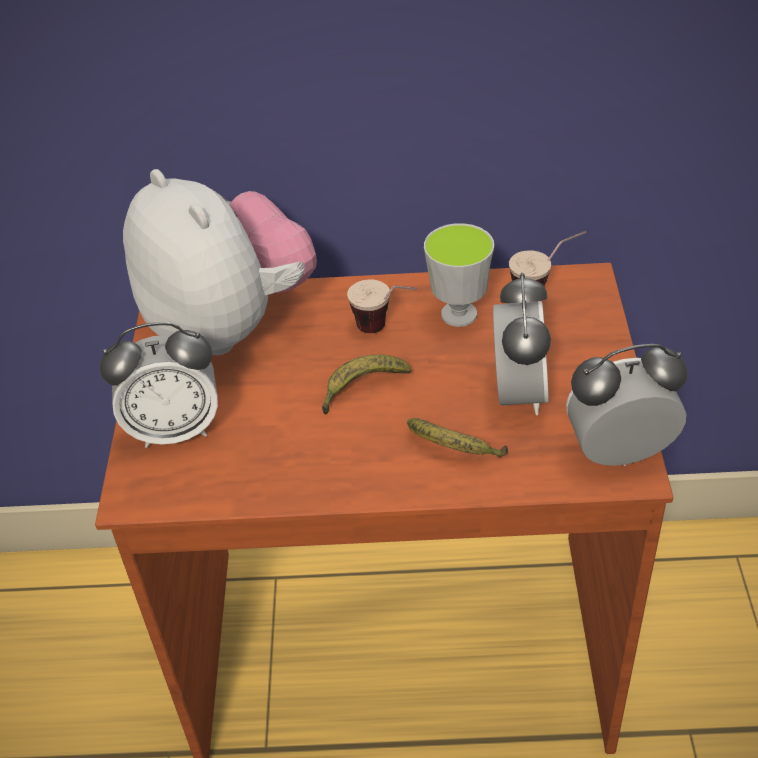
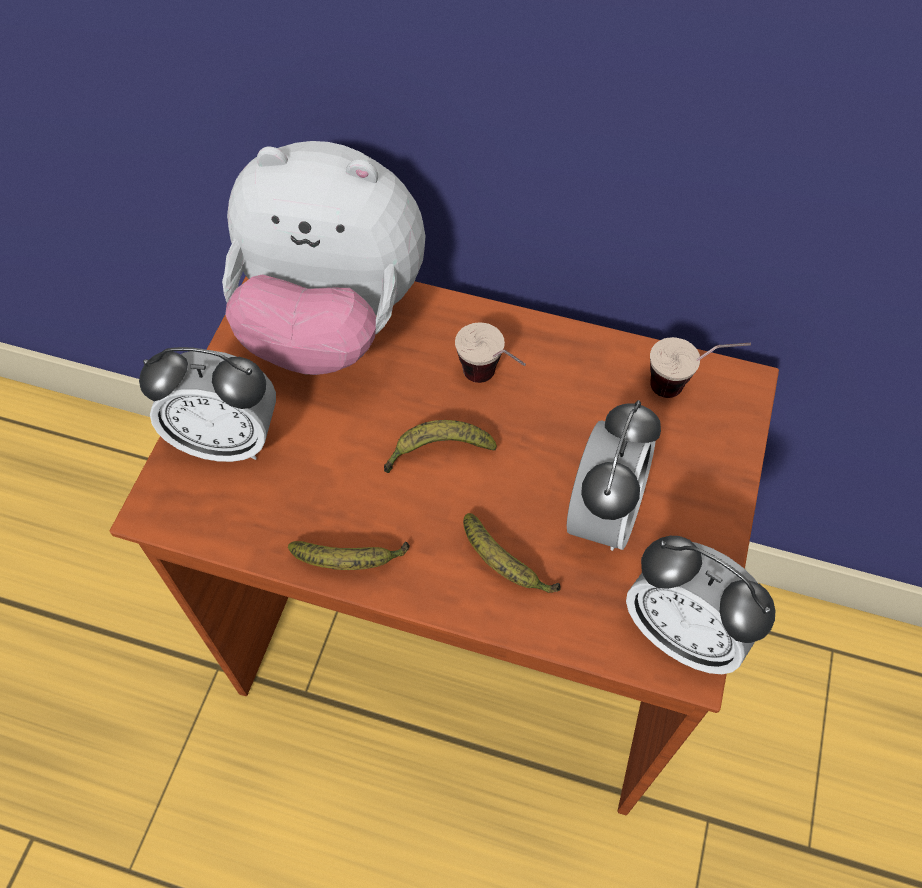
camera: 15 degrees right, 15 degrees up
plush toy [123,169,317,355] -> plush toy turned 120 degrees clockwise [222,141,425,375]
cup [424,223,494,327] -> none
alarm clock [566,344,688,466] -> alarm clock turned 150 degrees counterclockwise [626,536,776,674]
none -> banana [288,541,410,570]

